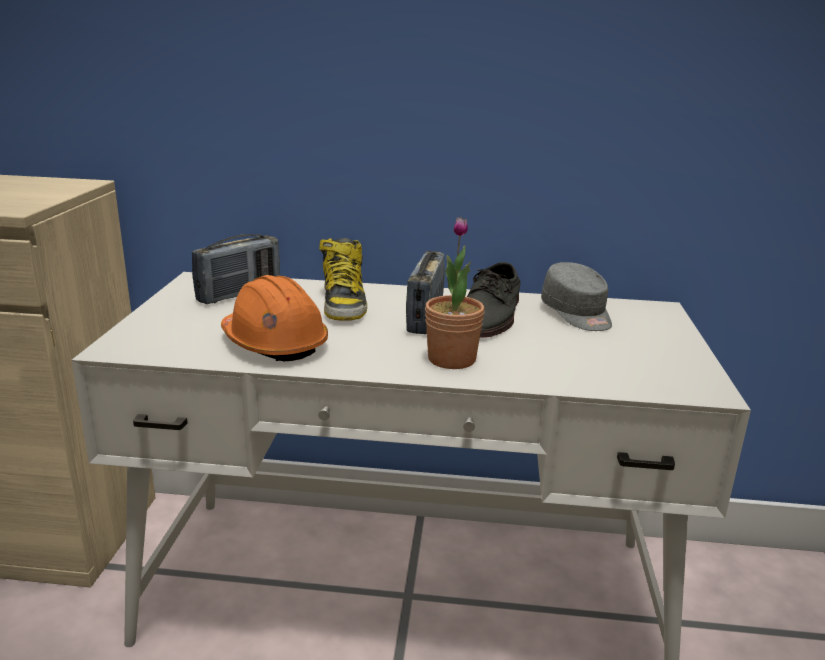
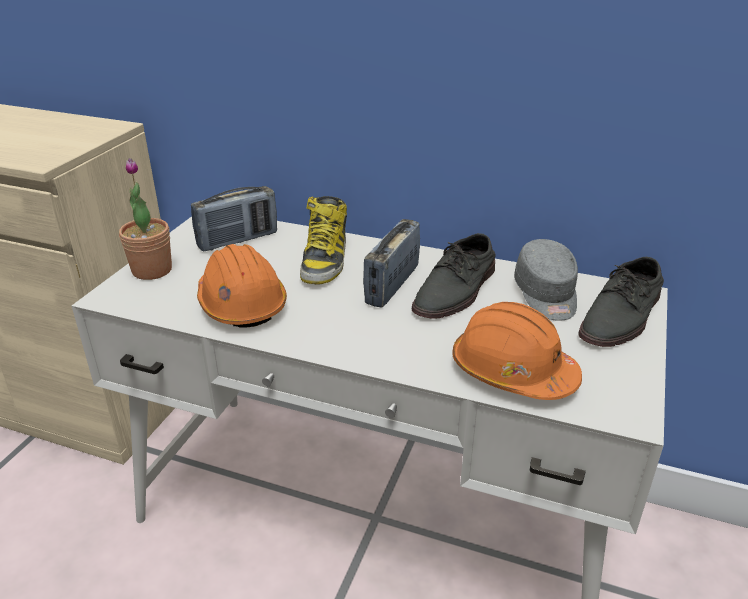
camera: 15 degrees right, 10 degrees up
potted plant [425,217,485,369] -> potted plant moved to [119,158,172,280]
none -> orange hard hat [452,302,582,400]
none -> grey shoe [578,257,664,347]

